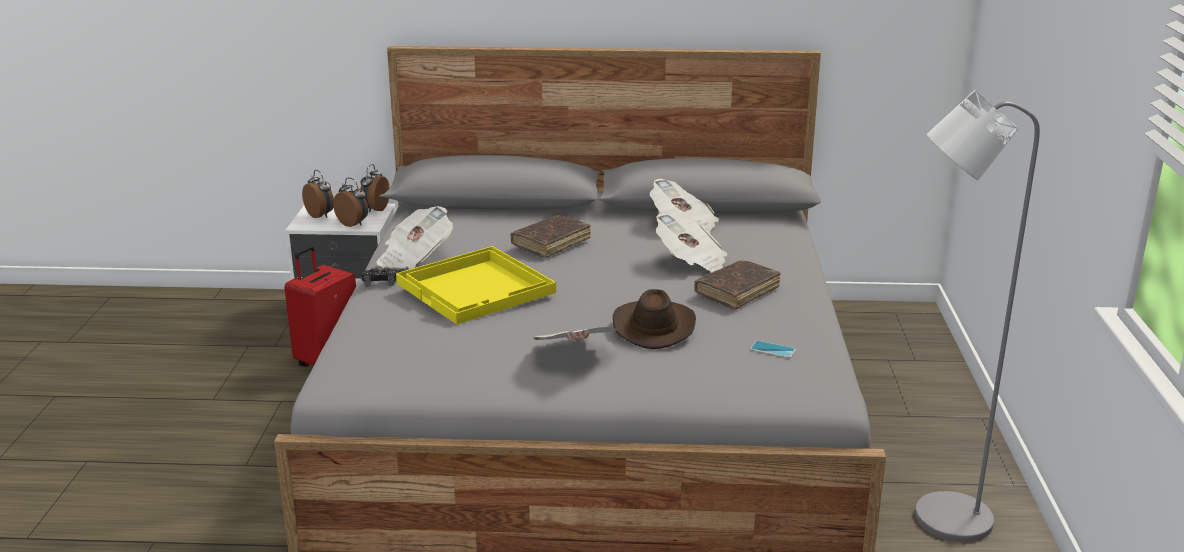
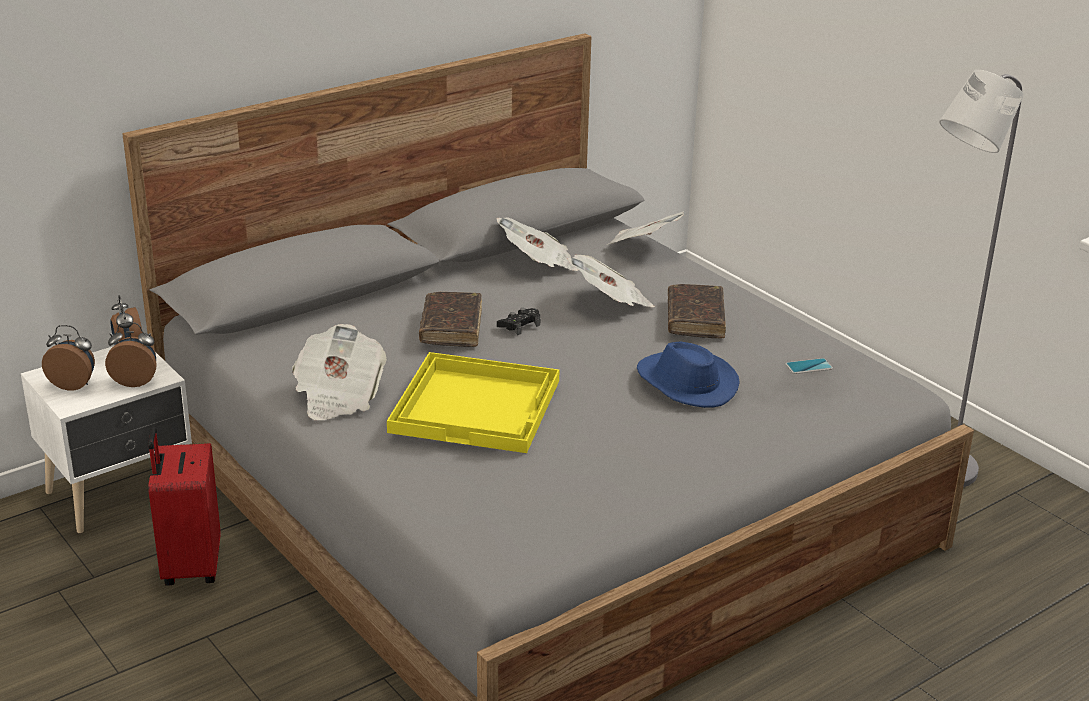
camera: 40 degrees left, 5 degrees up
black game controller [361,267,400,287] -> black game controller moved to [497,308,540,335]
newspaper [534,327,617,343] -> newspaper moved to [606,211,684,245]
brown hat [613,289,696,349] -> blue hat [637,342,740,408]

